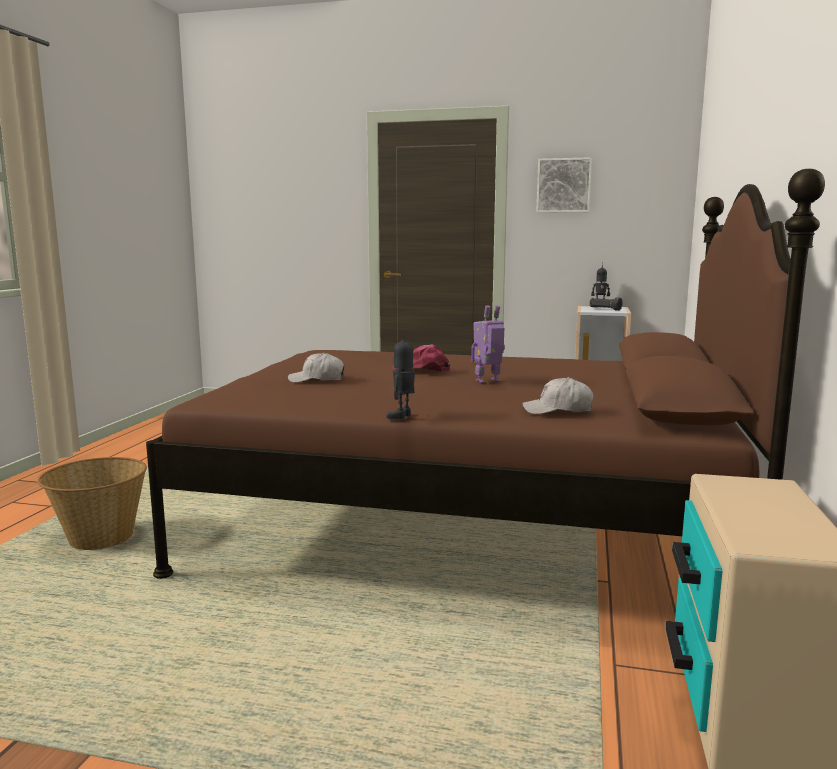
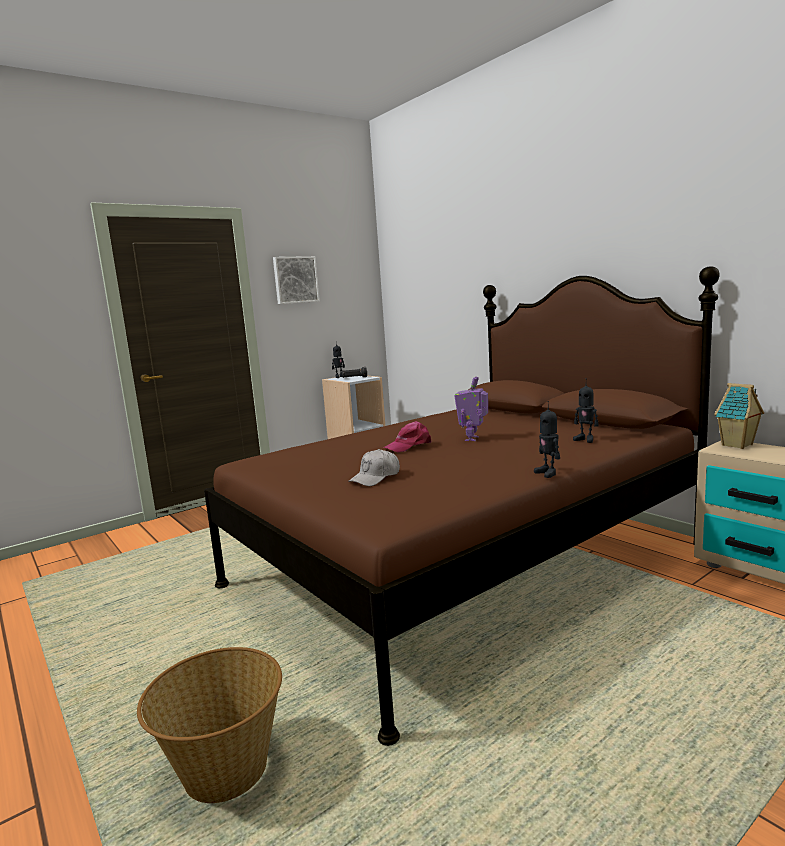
camera: 50 degrees left, 0 degrees up
white cap [522,377,593,414] -> toy robot [573,378,599,443]
none -> toy house [714,383,764,449]

